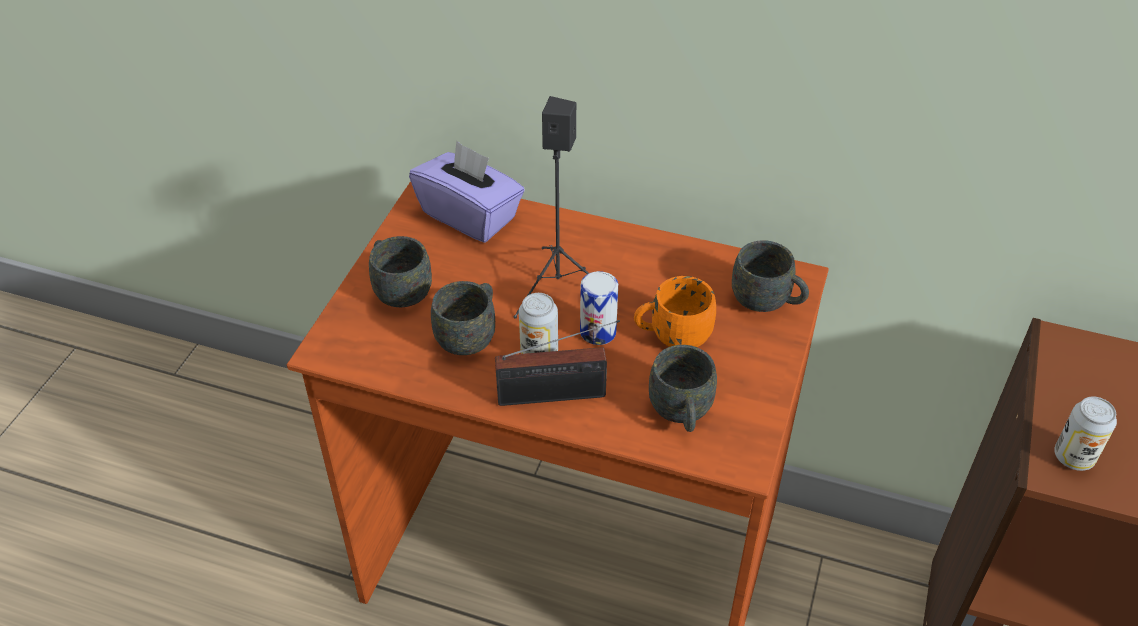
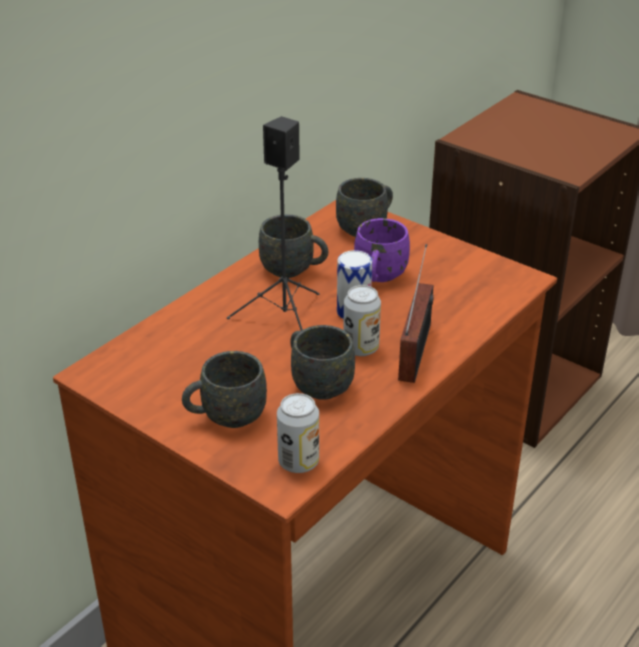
camera: 70 degrees left, 10 degrees down
purple tissue box [409,141,525,242] -> none
orange mug [634,276,716,347] -> purple mug [354,218,410,282]
grey mug [649,345,717,432] -> grey mug moved to [259,214,328,278]
can [1054,397,1117,471] -> can moved to [277,393,319,473]

